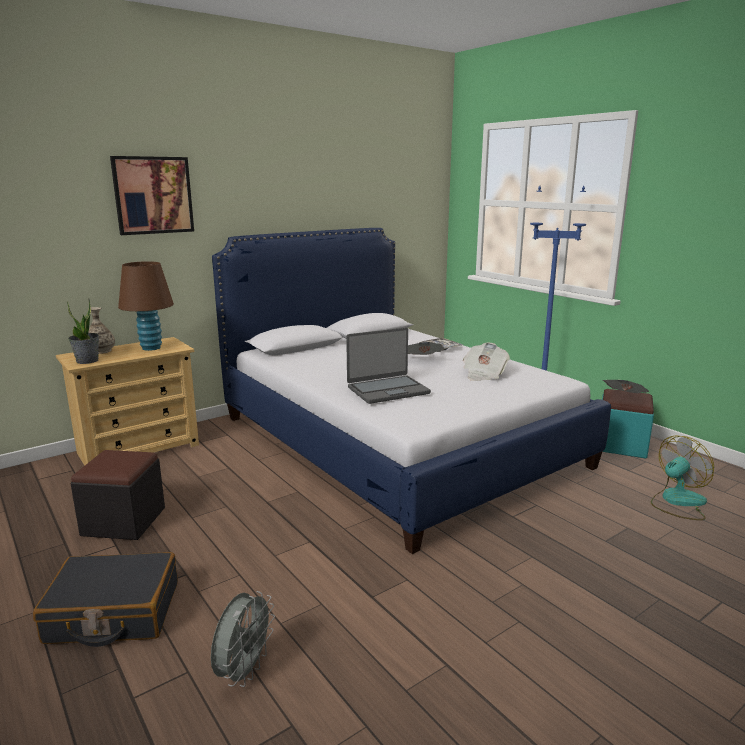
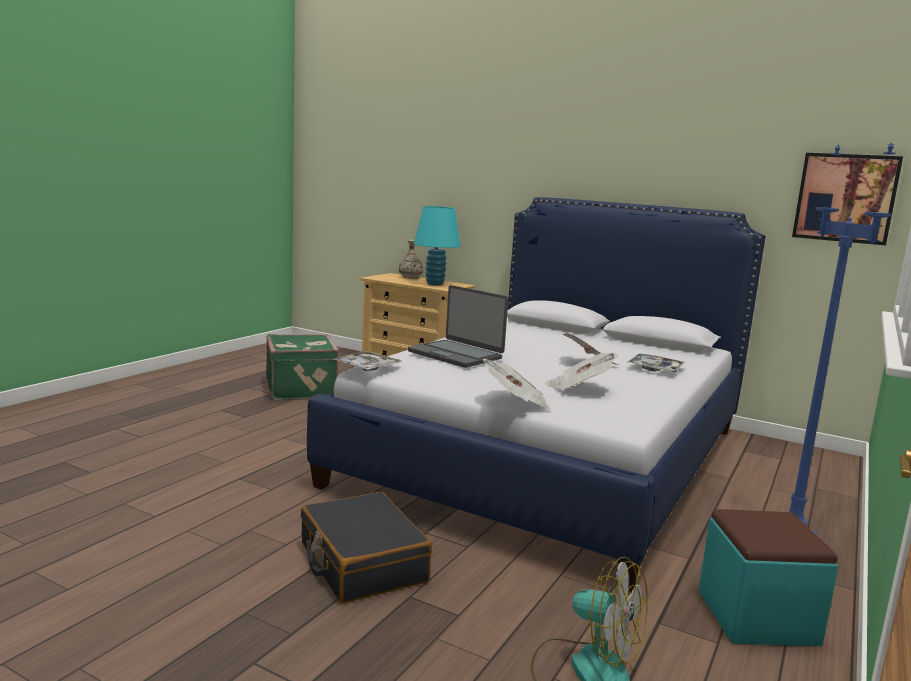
camera: 65 degrees right, 5 degrees down
black suitcase [33,552,178,647] -> black suitcase moved to [301,492,432,603]
potted plant [67,299,99,364] -> none
black ottoman [70,450,165,540] -> green suitcase [266,334,340,400]
picture [110,156,194,235] -> picture moved to [792,153,903,245]
brown table lamp [118,261,174,351] -> turquoise table lamp [414,206,460,285]
grey fan [211,591,275,687] -> none
newspaper [603,380,649,393] -> newspaper moved to [483,359,551,410]
none -> tray [332,351,402,371]

